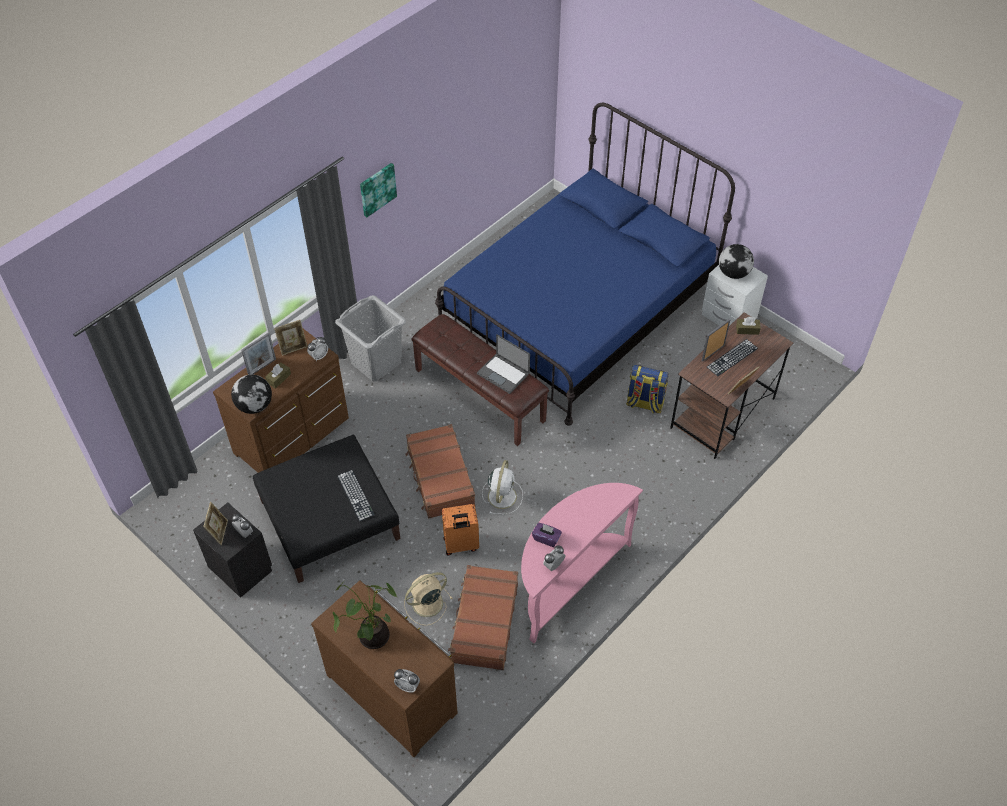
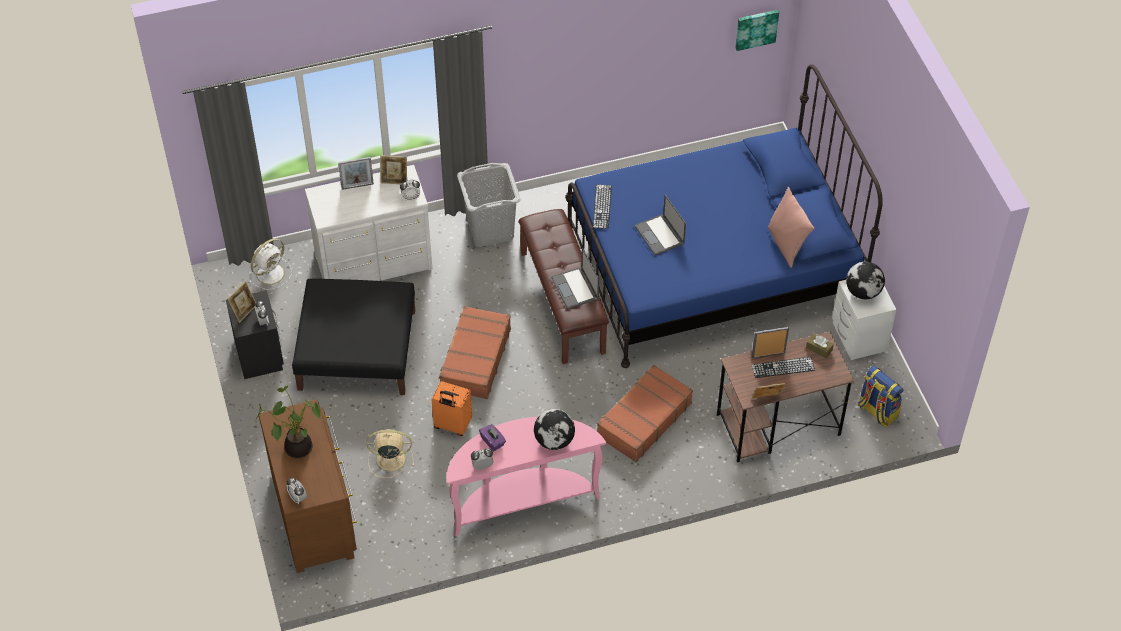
camera: 30 degrees right, 0 degrees up
brown dresser [213,329,349,473] -> white dresser [305,165,432,281]
globe [231,375,272,414] -> globe moved to [534,409,575,450]
brown tissue box [265,363,291,388] -> none
keyboard [337,470,375,521] -> keyboard moved to [593,184,612,229]
picture [360,163,397,217] -> picture moved to [735,10,779,51]
brown suitcase [448,565,518,670] -> brown suitcase moved to [597,365,693,462]
white fan [482,460,523,514] -> white fan moved to [249,238,292,290]
backpack [626,365,669,413] -> backpack moved to [858,366,904,427]
none -> laptop [635,194,686,256]
none -> pink pillow [768,186,814,268]

